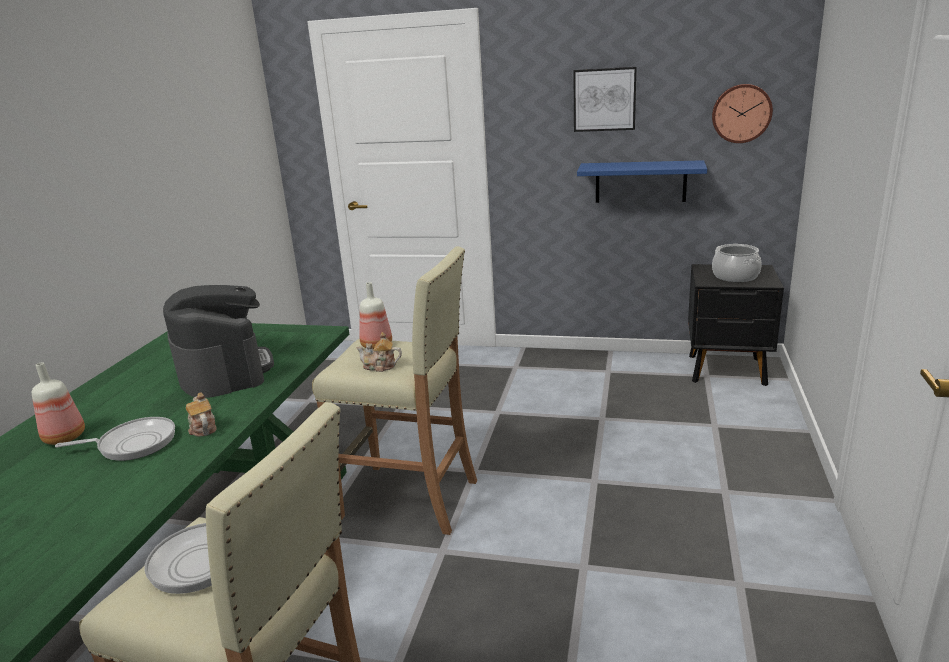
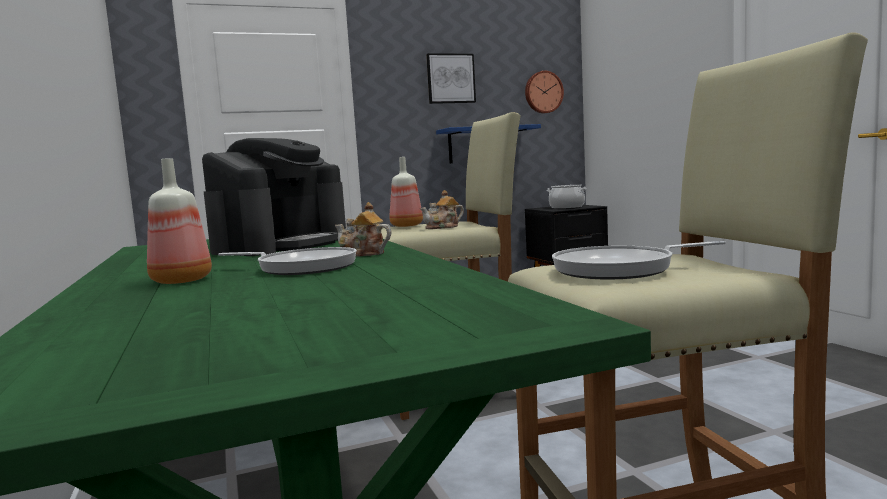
camera: 35 degrees left, 15 degrees down
frying pan [55,417,175,461] -> frying pan turned 60 degrees clockwise [218,247,357,275]
coffee machine [163,285,274,398] -> coffee machine turned 90 degrees clockwise [202,138,346,256]

